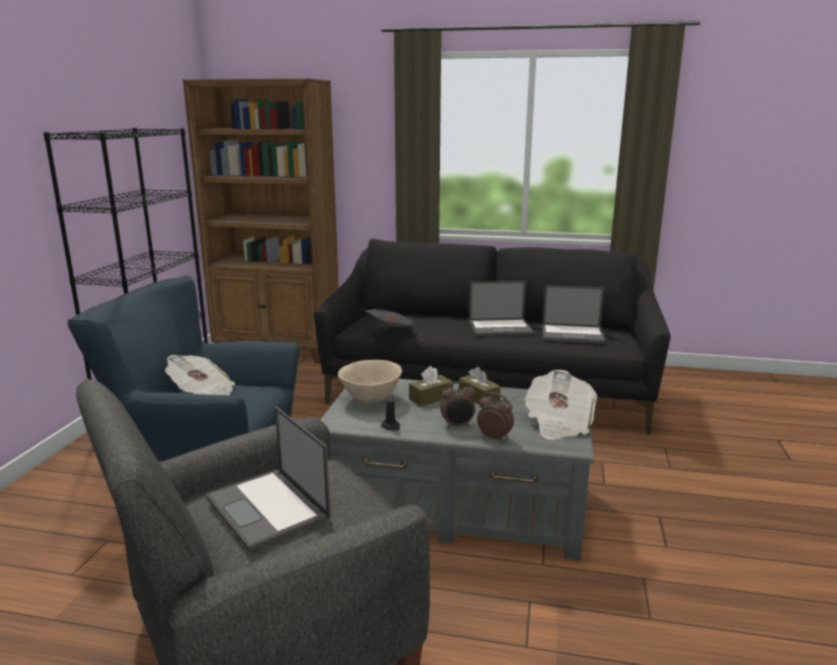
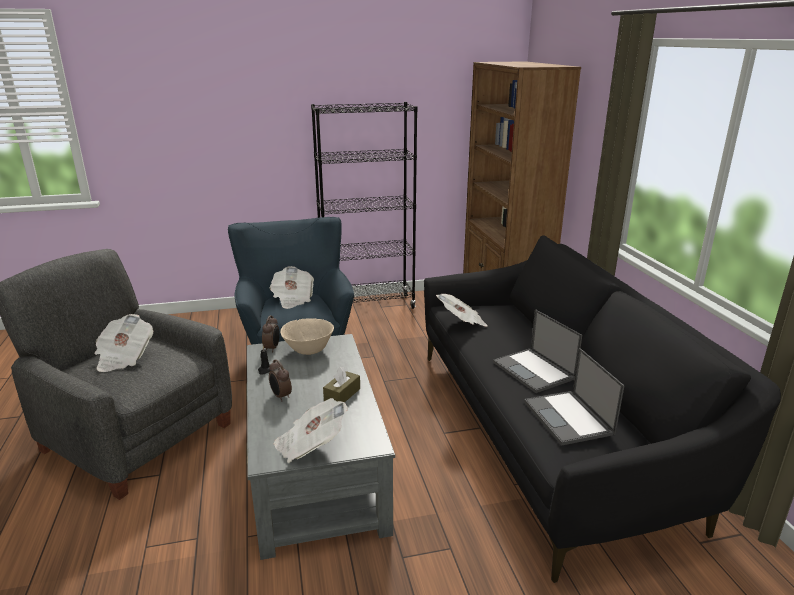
camera: 65 degrees right, 5 degrees up
laptop [206,406,331,552] -> newspaper [94,314,153,372]
brown tissue box [409,366,453,406] -> none
alarm clock [477,392,514,442] -> alarm clock moved to [262,315,280,352]

